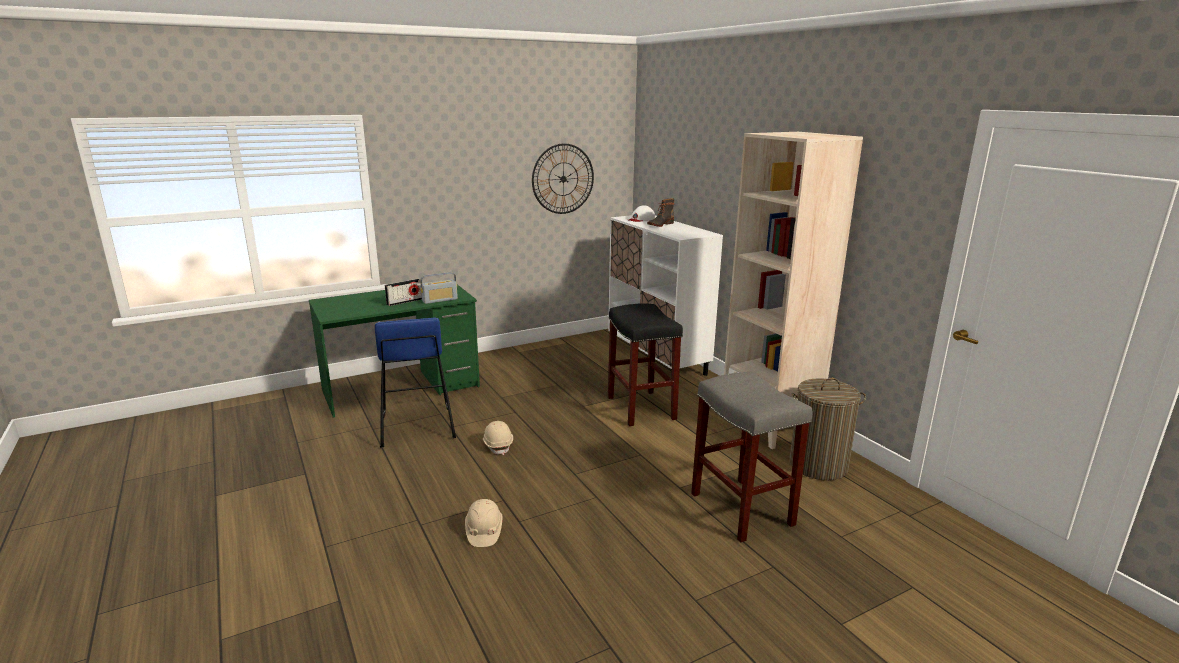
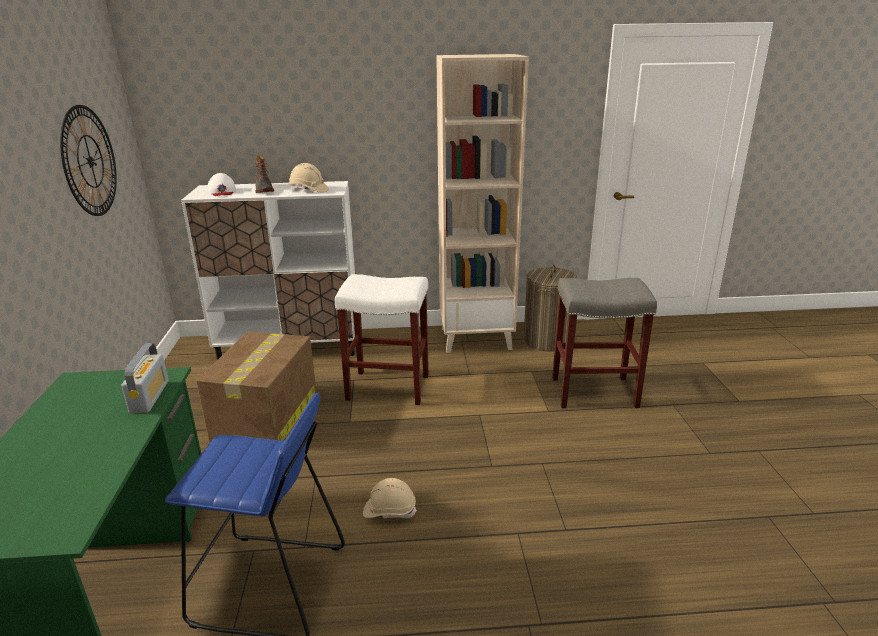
camera: 65 degrees left, 5 degrees up
radio [385,279,422,306] -> none
beige hard hat [465,499,503,547] -> beige hard hat moved to [289,163,329,193]
black stool [608,303,683,426] -> white stool [335,274,429,405]
none -> cardboard box [196,332,317,443]

